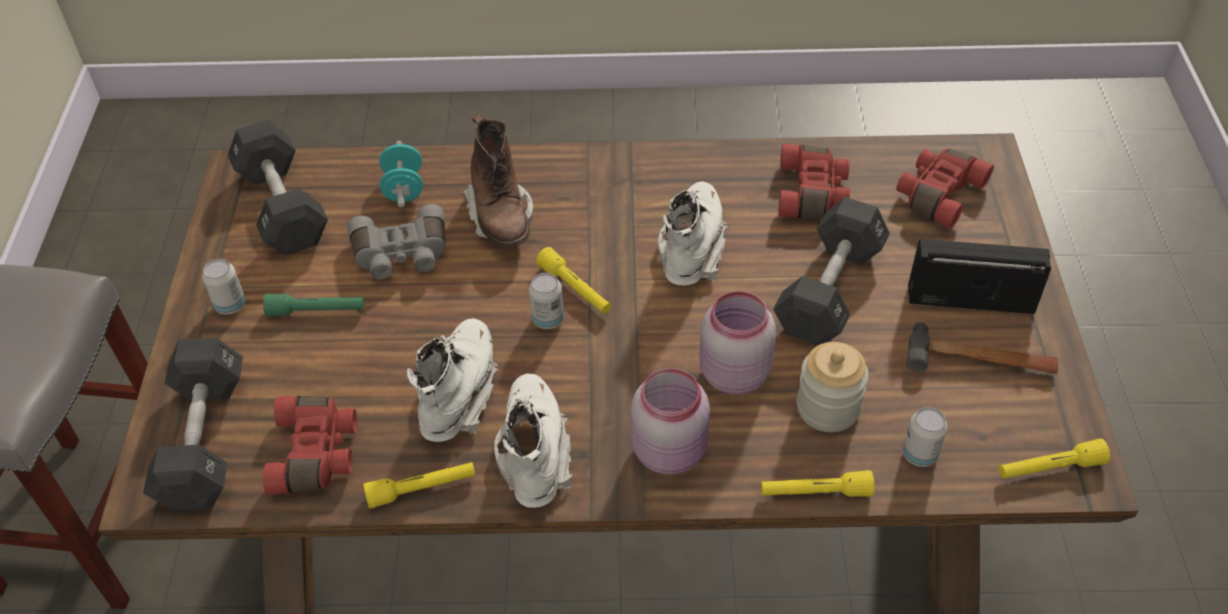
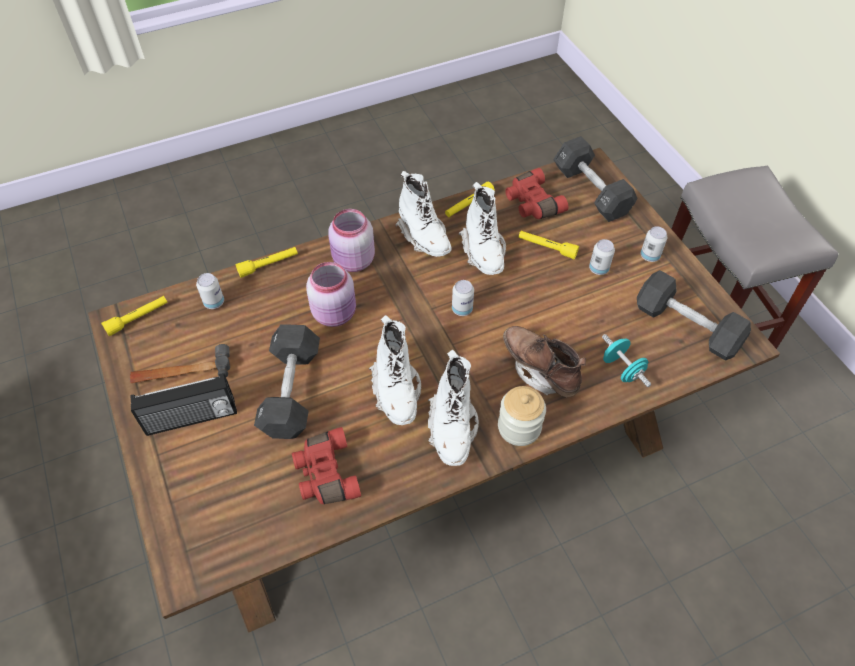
camera: 155 degrees right, 5 degrees up
green flashlight [263,294,364,317] -> can [589,239,615,275]
grey binoculars [347,204,446,279] -> none
yellow flashlight [536,247,611,314] -> yellow flashlight moved to [518,231,579,260]
jar [797,342,869,432] -> jar moved to [498,386,546,446]
red binoculars [896,149,994,229] -> none
none -> white boot [428,350,479,466]

